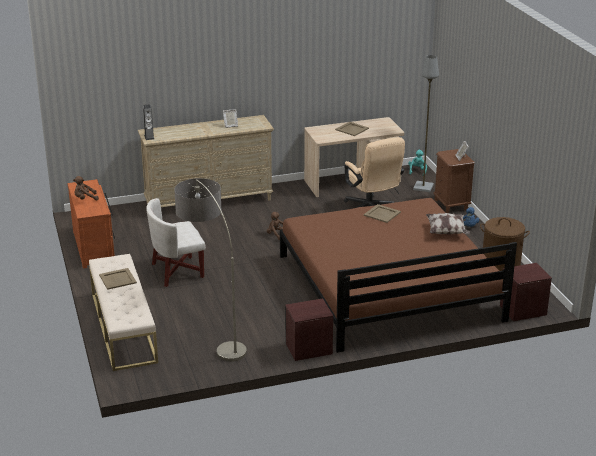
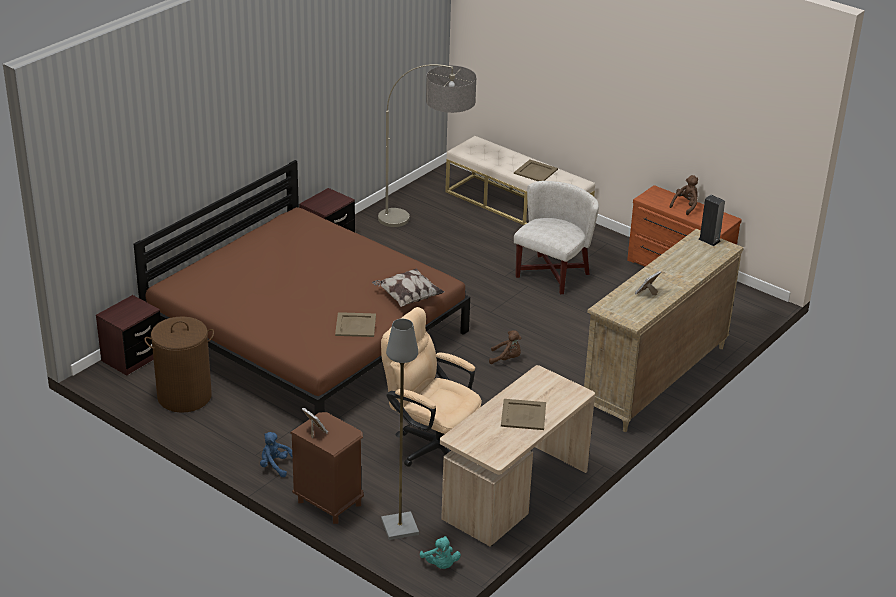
camera: 145 degrees right, 5 degrees up
pillow [426,213,470,235] -> pillow moved to [372,268,444,307]

